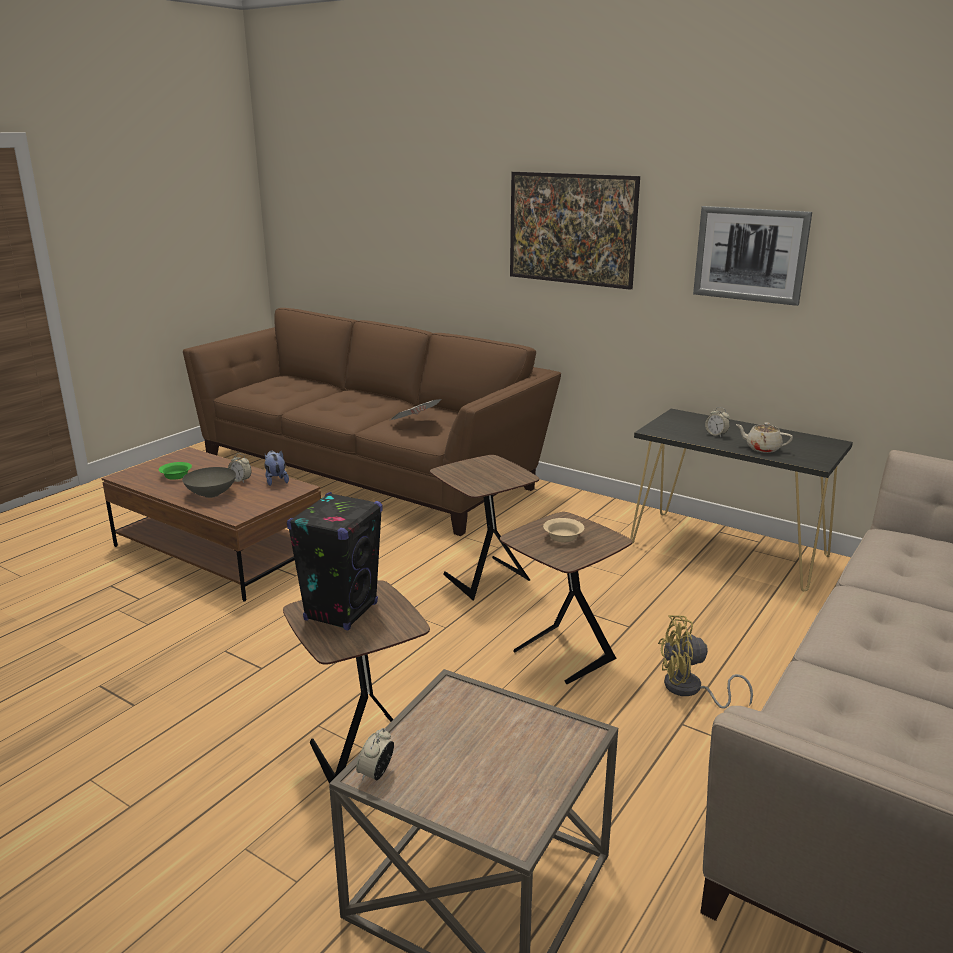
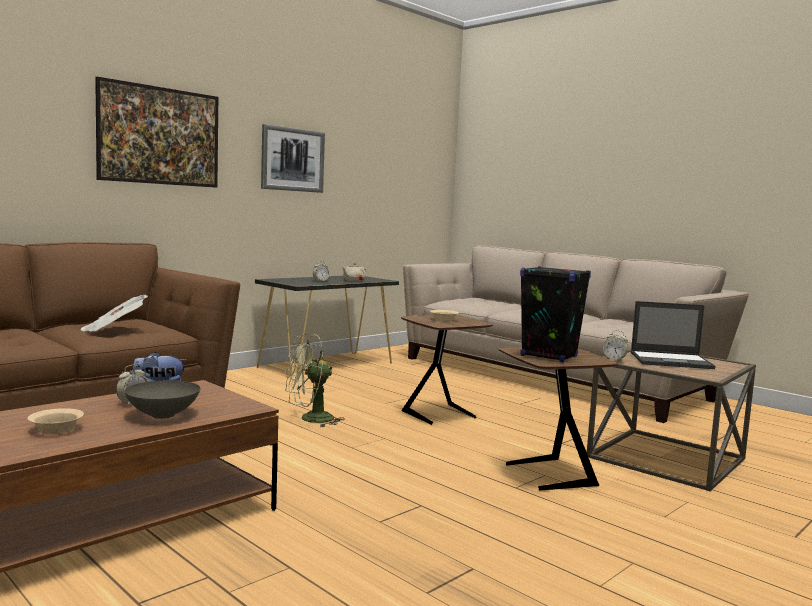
camera: 80 degrees left, 15 degrees down
green bowl [159,462,192,480] -> beige bowl [27,408,84,434]
alarm clock [356,728,394,781] -> alarm clock moved to [603,330,628,362]
brown side table [430,455,539,600] -> green fan [286,334,345,427]
yellow fan [658,615,753,709] -> none
none -> laptop [631,301,716,369]

